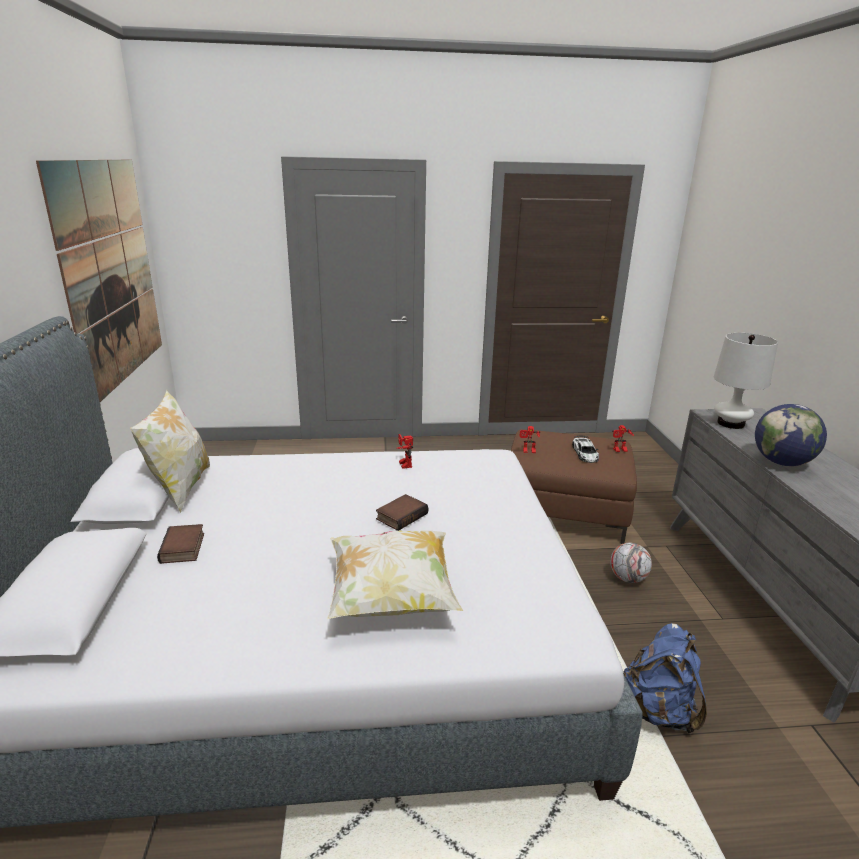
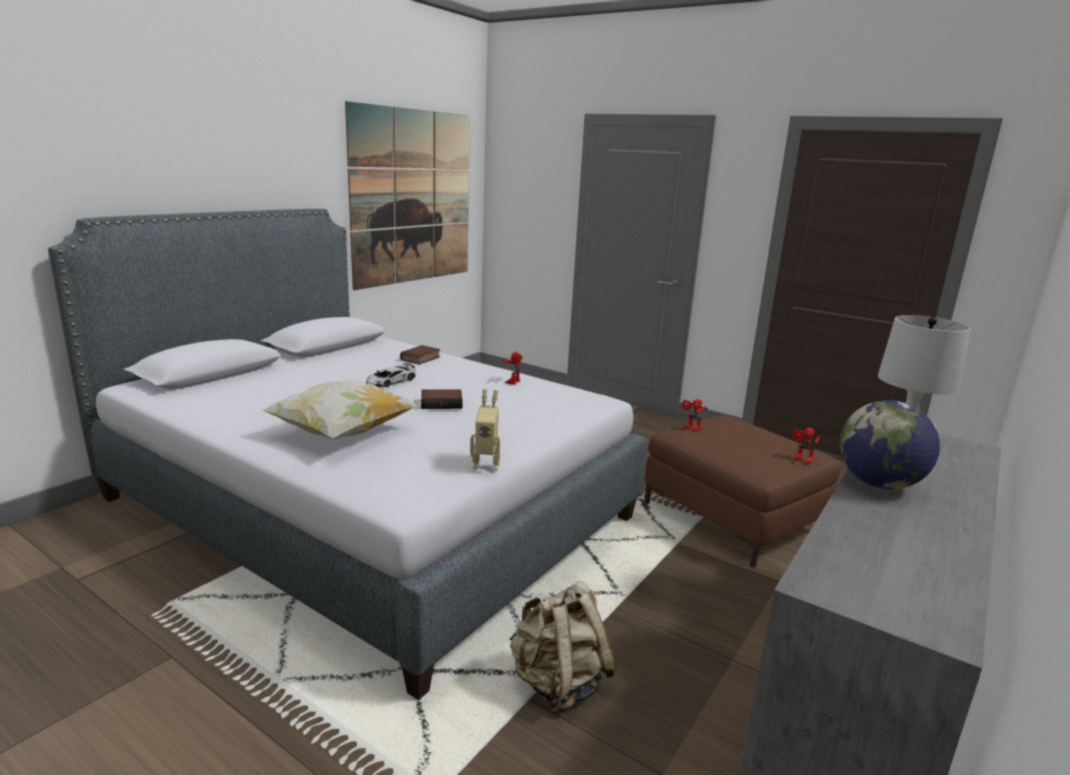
camera: 40 degrees right, 5 degrees down
pillow [130,389,210,513] -> none
book [157,524,204,564] -> book moved to [400,345,440,365]
toy car [572,436,599,463] -> toy car moved to [366,364,416,387]
football [610,543,652,583] -> none
blue backpack [623,623,707,734] -> beige backpack [509,581,617,712]
none -> toy robot [470,389,500,471]

